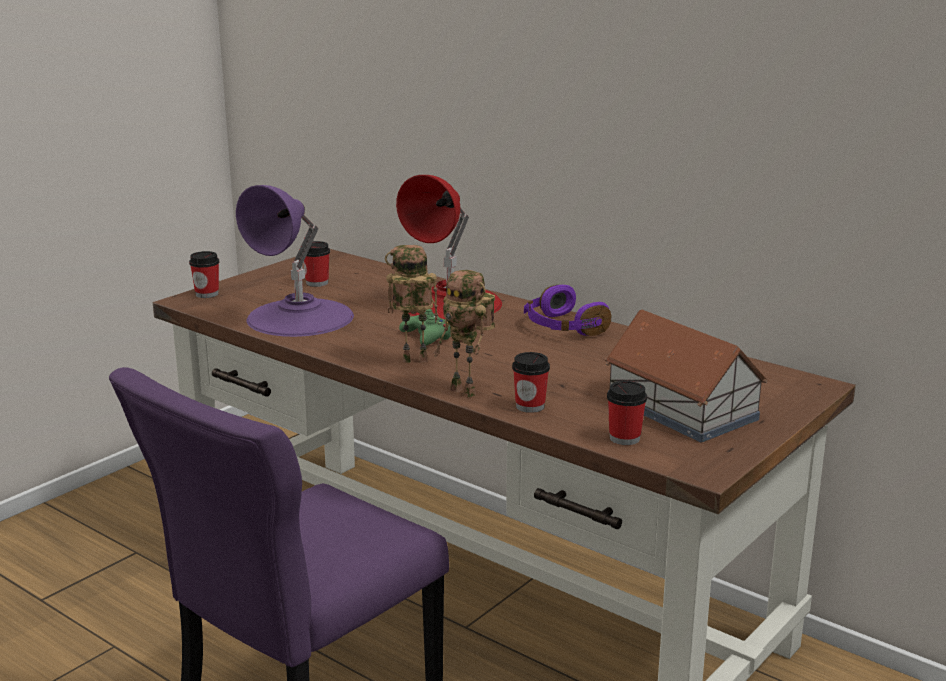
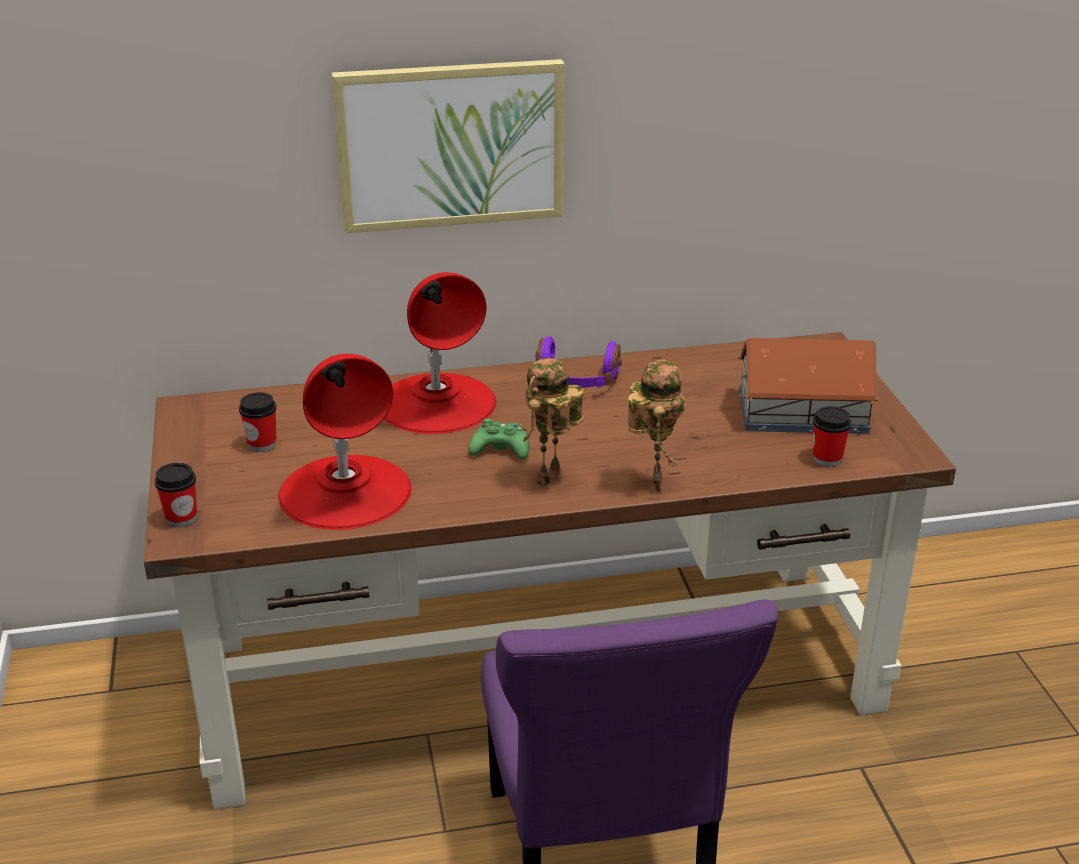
camera: 50 degrees left, 10 degrees up
purple table lamp [236,185,354,337] -> red table lamp [278,354,411,530]
toy robot [434,270,495,398] -> toy robot turned 75 degrees counterclockwise [627,359,686,494]
cup [512,352,550,413] -> none
none -> picture [332,59,564,233]

